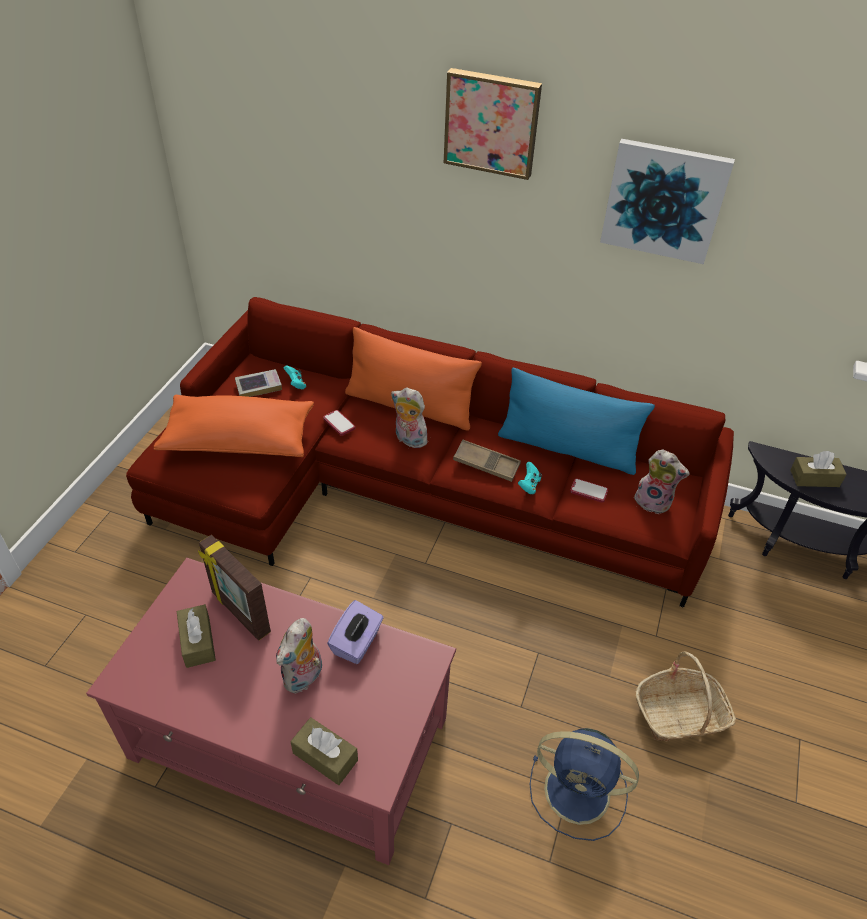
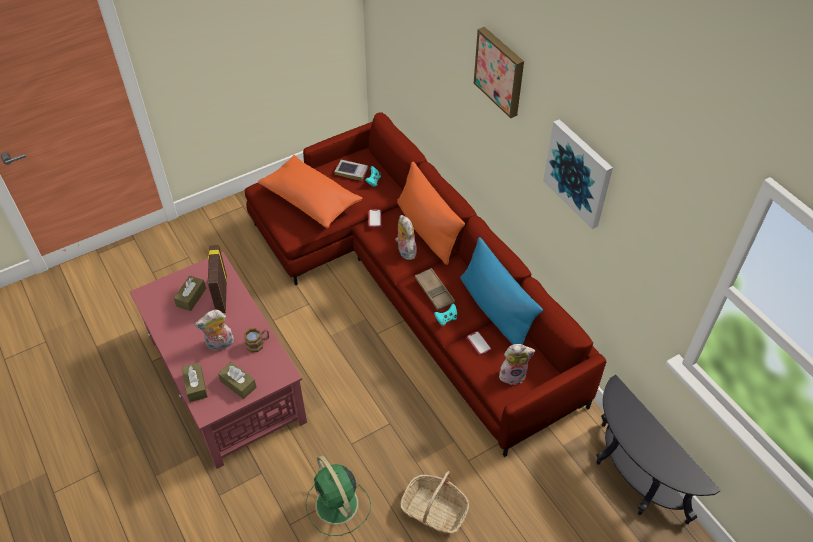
camera: 40 degrees right, 5 degrees up
purple tissue box [327,600,384,664] -> mug [244,328,269,353]
blue fan [529,728,639,841] -> green fan [305,455,371,536]
plush toy [634,449,690,514] -> plush toy turned 75 degrees counterclockwise [499,344,535,385]
brown tissue box [790,451,847,487] -> brown tissue box moved to [218,362,256,399]

